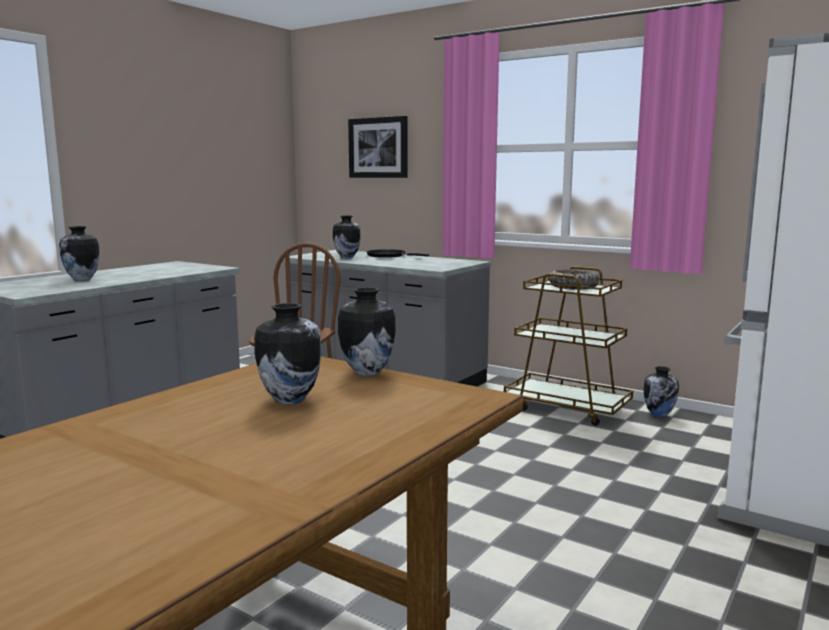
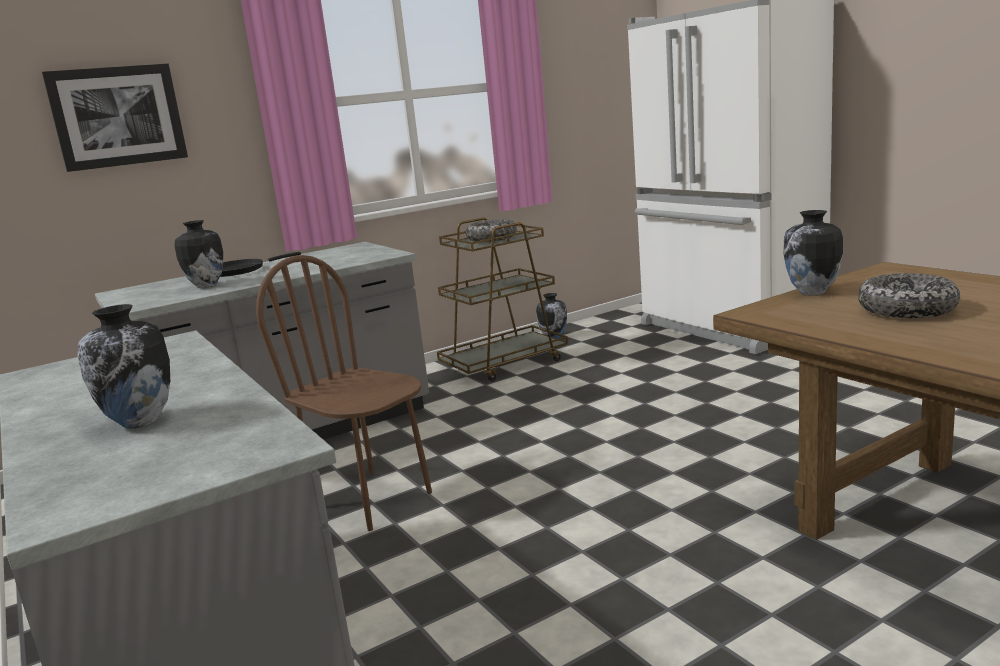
camera: 65 degrees left, 5 degrees up
vase [254,303,322,404] -> bowl [858,273,960,318]

